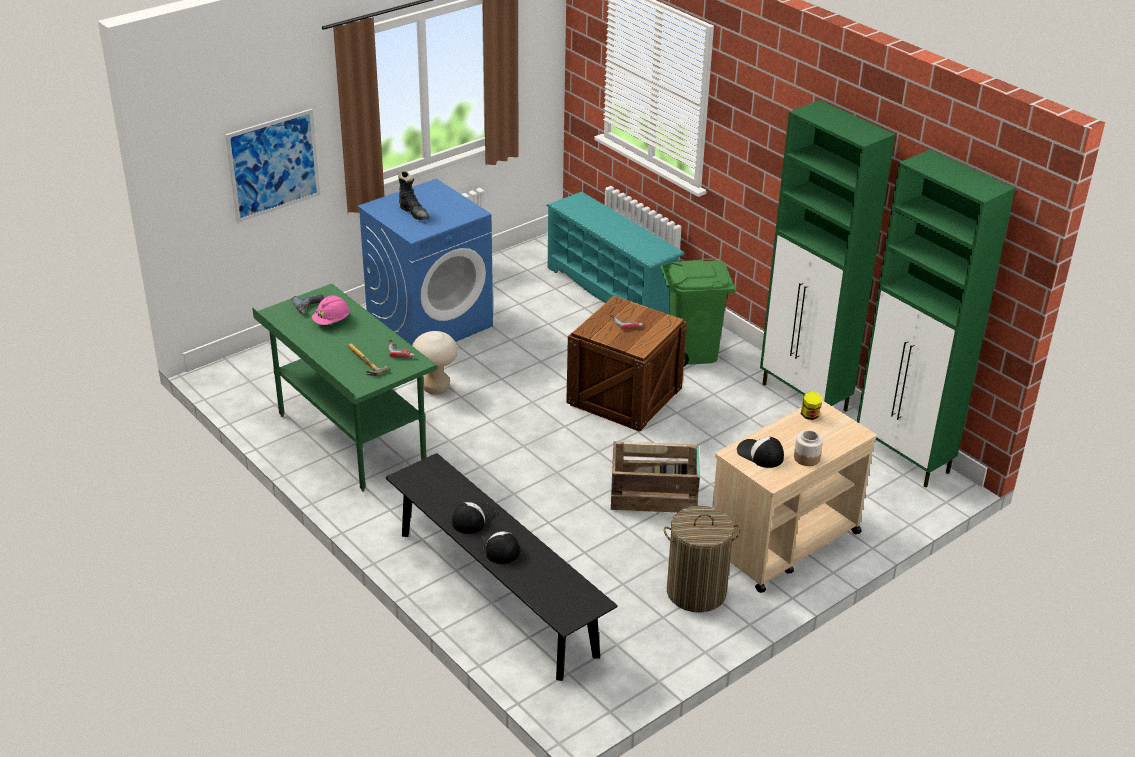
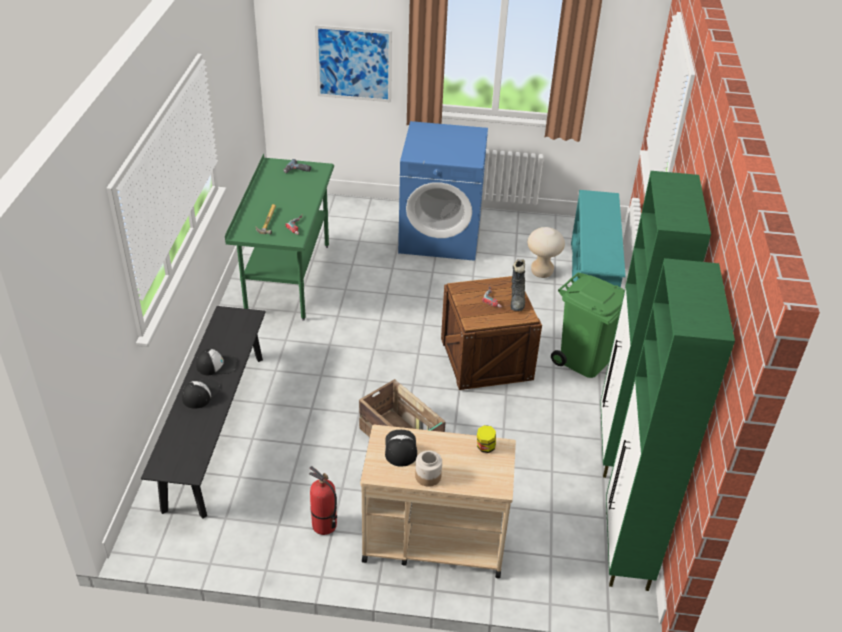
camera: 45 degrees right, 5 degrees up
pink hard hat [312,295,350,325] -> none
black boot [397,171,430,220] -> black boot moved to [511,259,525,311]
beige stool [412,331,458,395] -> beige stool moved to [528,227,565,278]
laundry basket [664,506,741,613] -> fire extinguisher [309,466,337,535]

